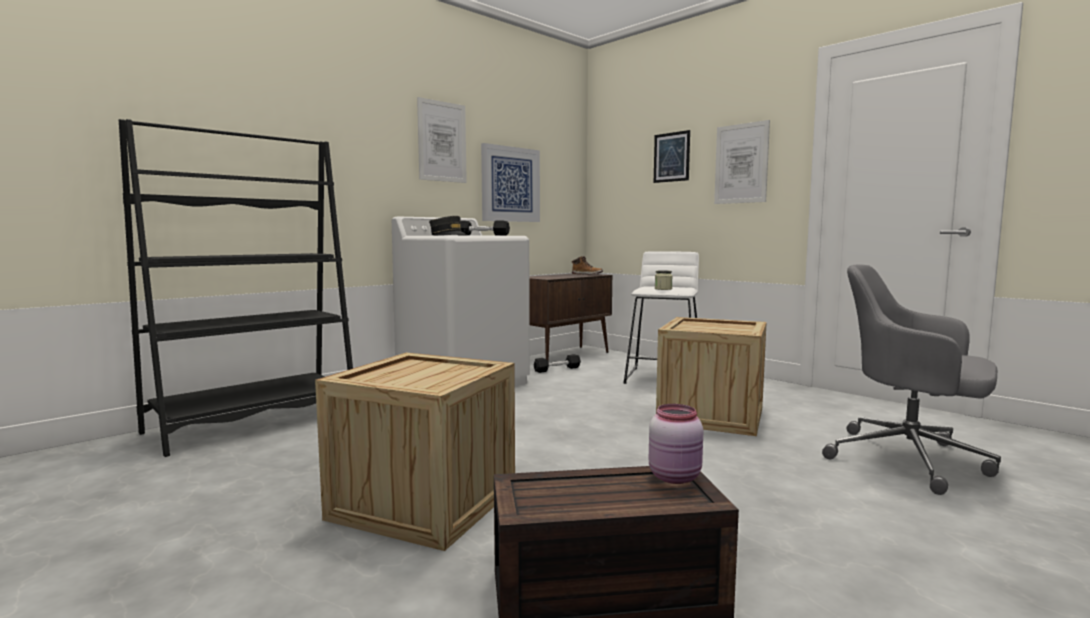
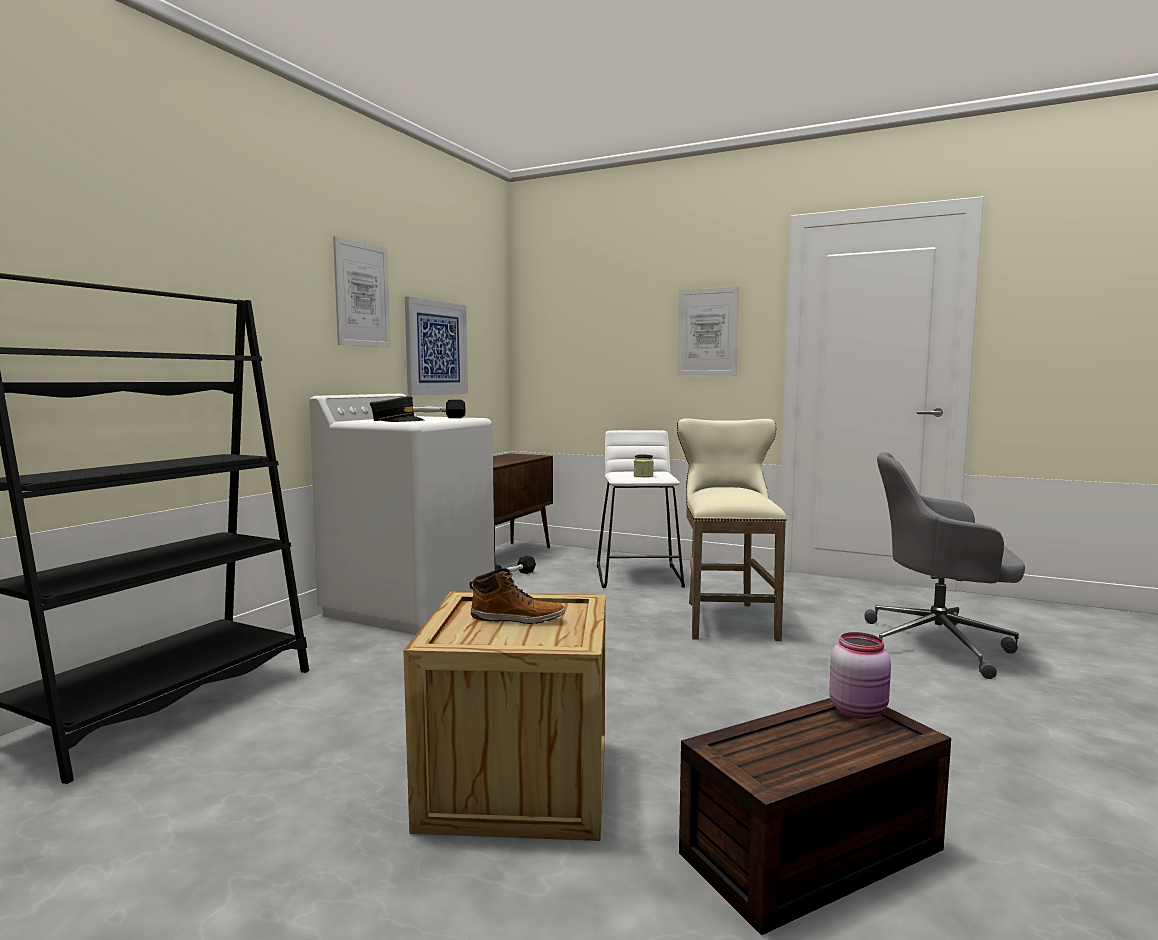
camera: 20 degrees left, 0 degrees up
boot [572,256,603,275] -> boot moved to [469,568,565,624]
picture [654,130,690,183] -> none
crate [656,317,767,436] -> beige stool [677,418,787,641]

